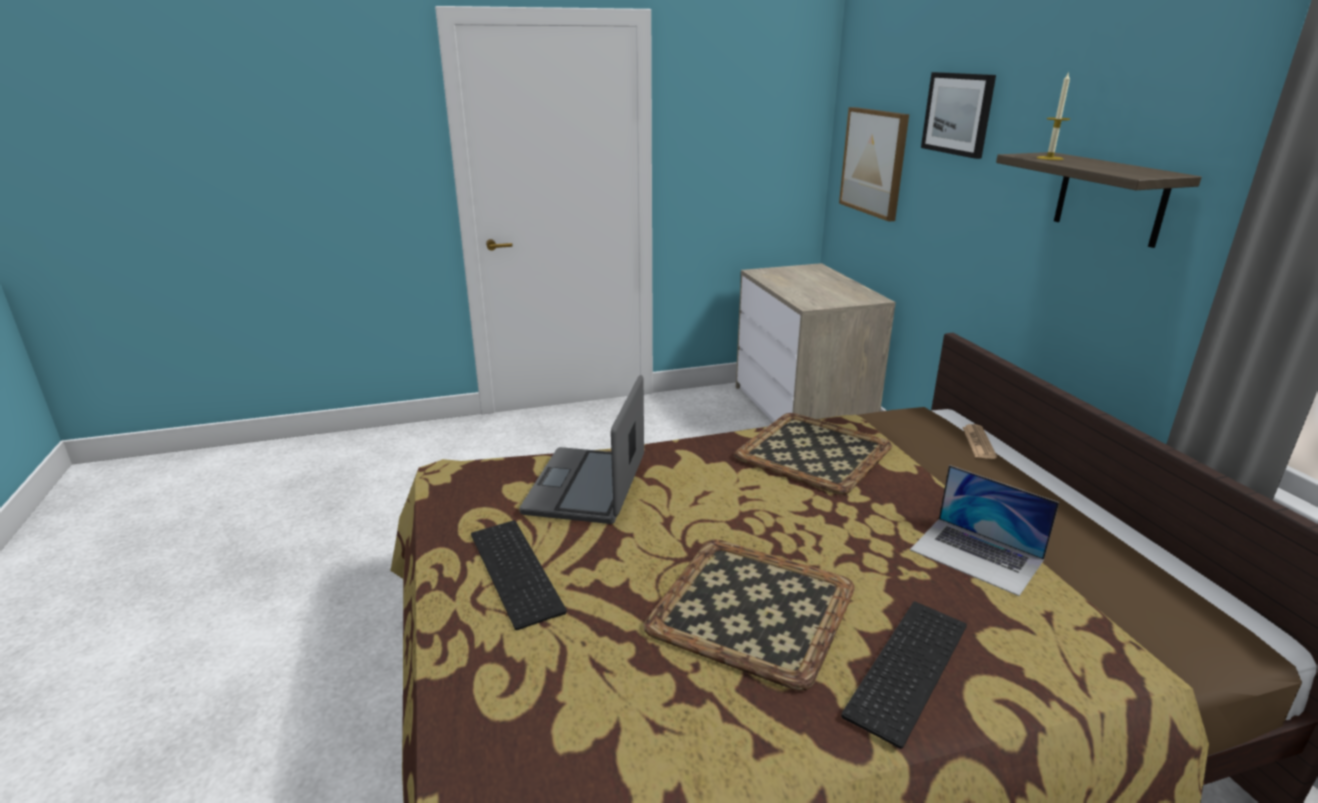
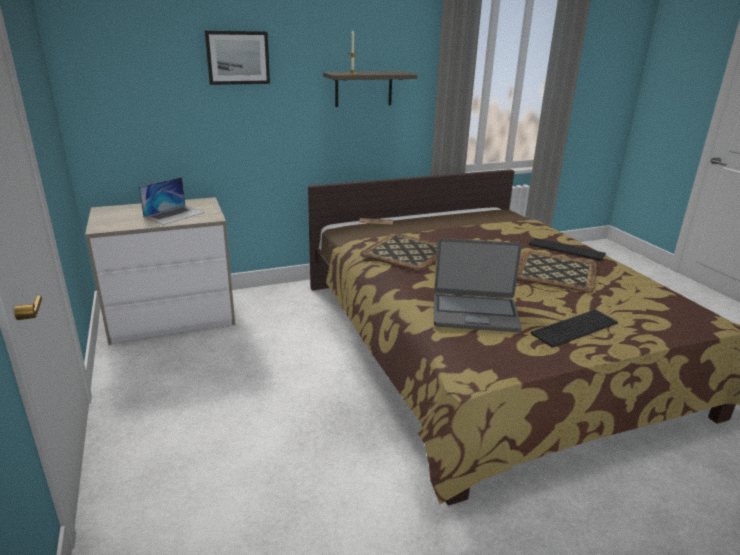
camera: 95 degrees left, 0 degrees up
picture [839,107,909,222] -> none
laptop [910,465,1059,596] -> laptop moved to [139,177,205,225]

